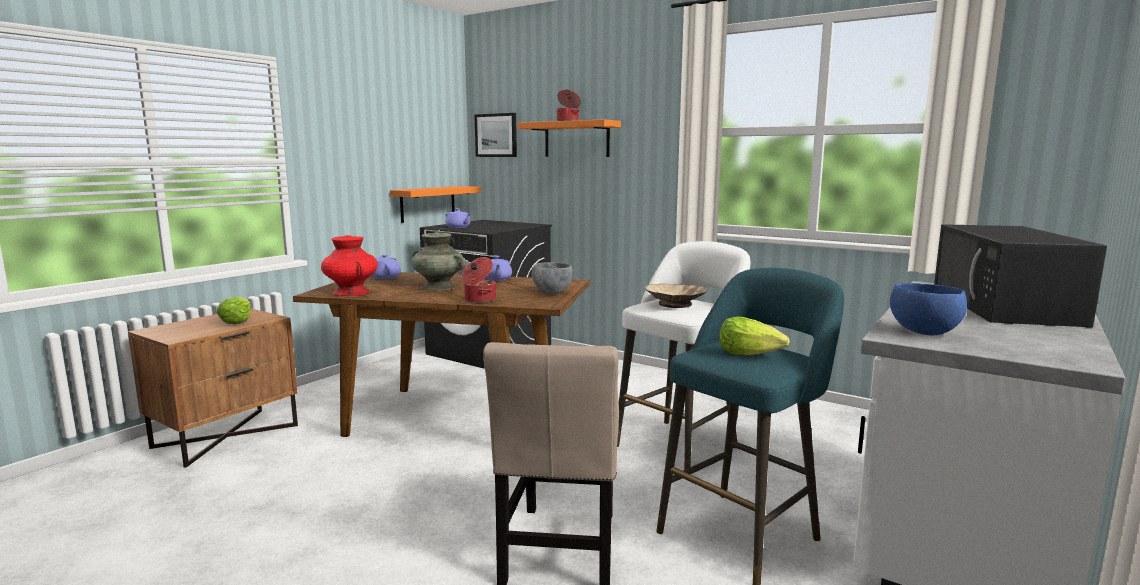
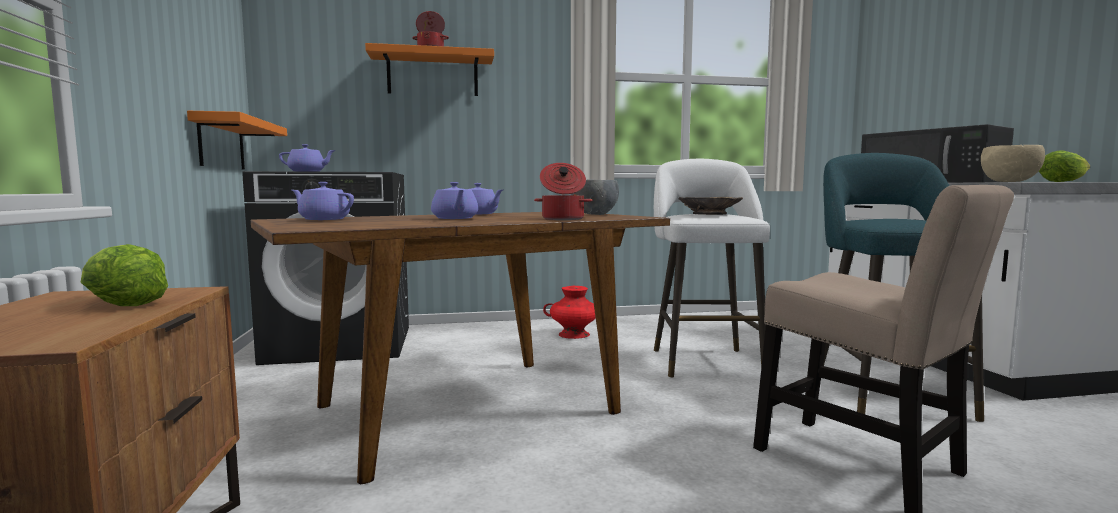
camera: 45 degrees left, 5 degrees down
red vase [321,235,378,296] -> red vase moved to [543,286,596,339]
turquoise vase [411,232,465,291] -> purple teapot [431,182,478,219]
picture [474,113,517,157] -> none
lettuce [719,316,790,356] -> lettuce moved to [1039,150,1090,182]
blue bowl [890,283,967,335] -> beige bowl [981,145,1045,182]

